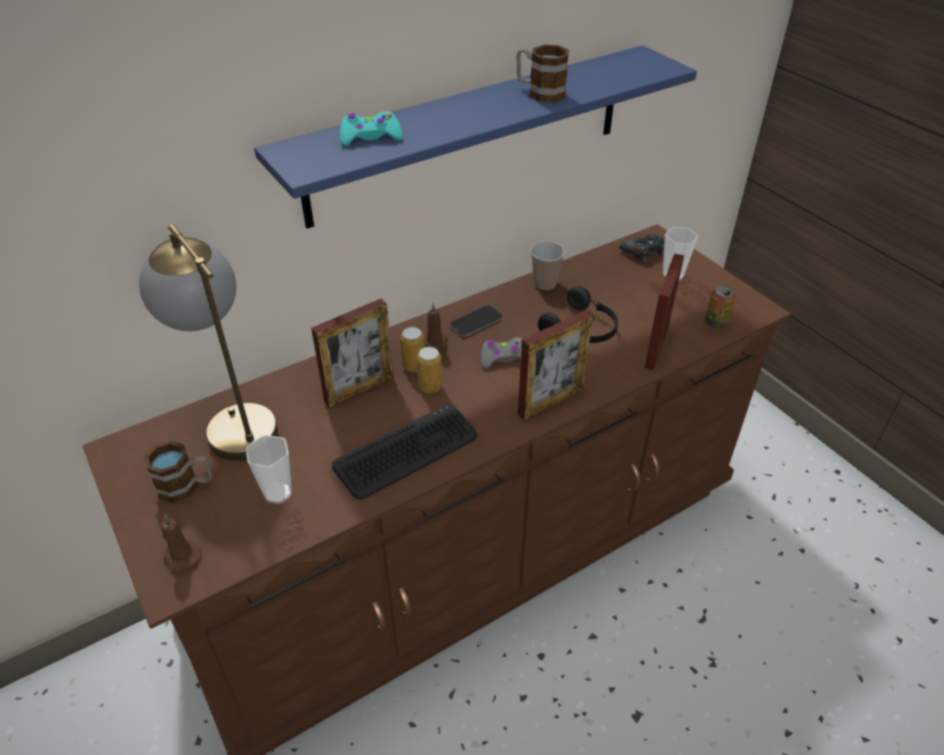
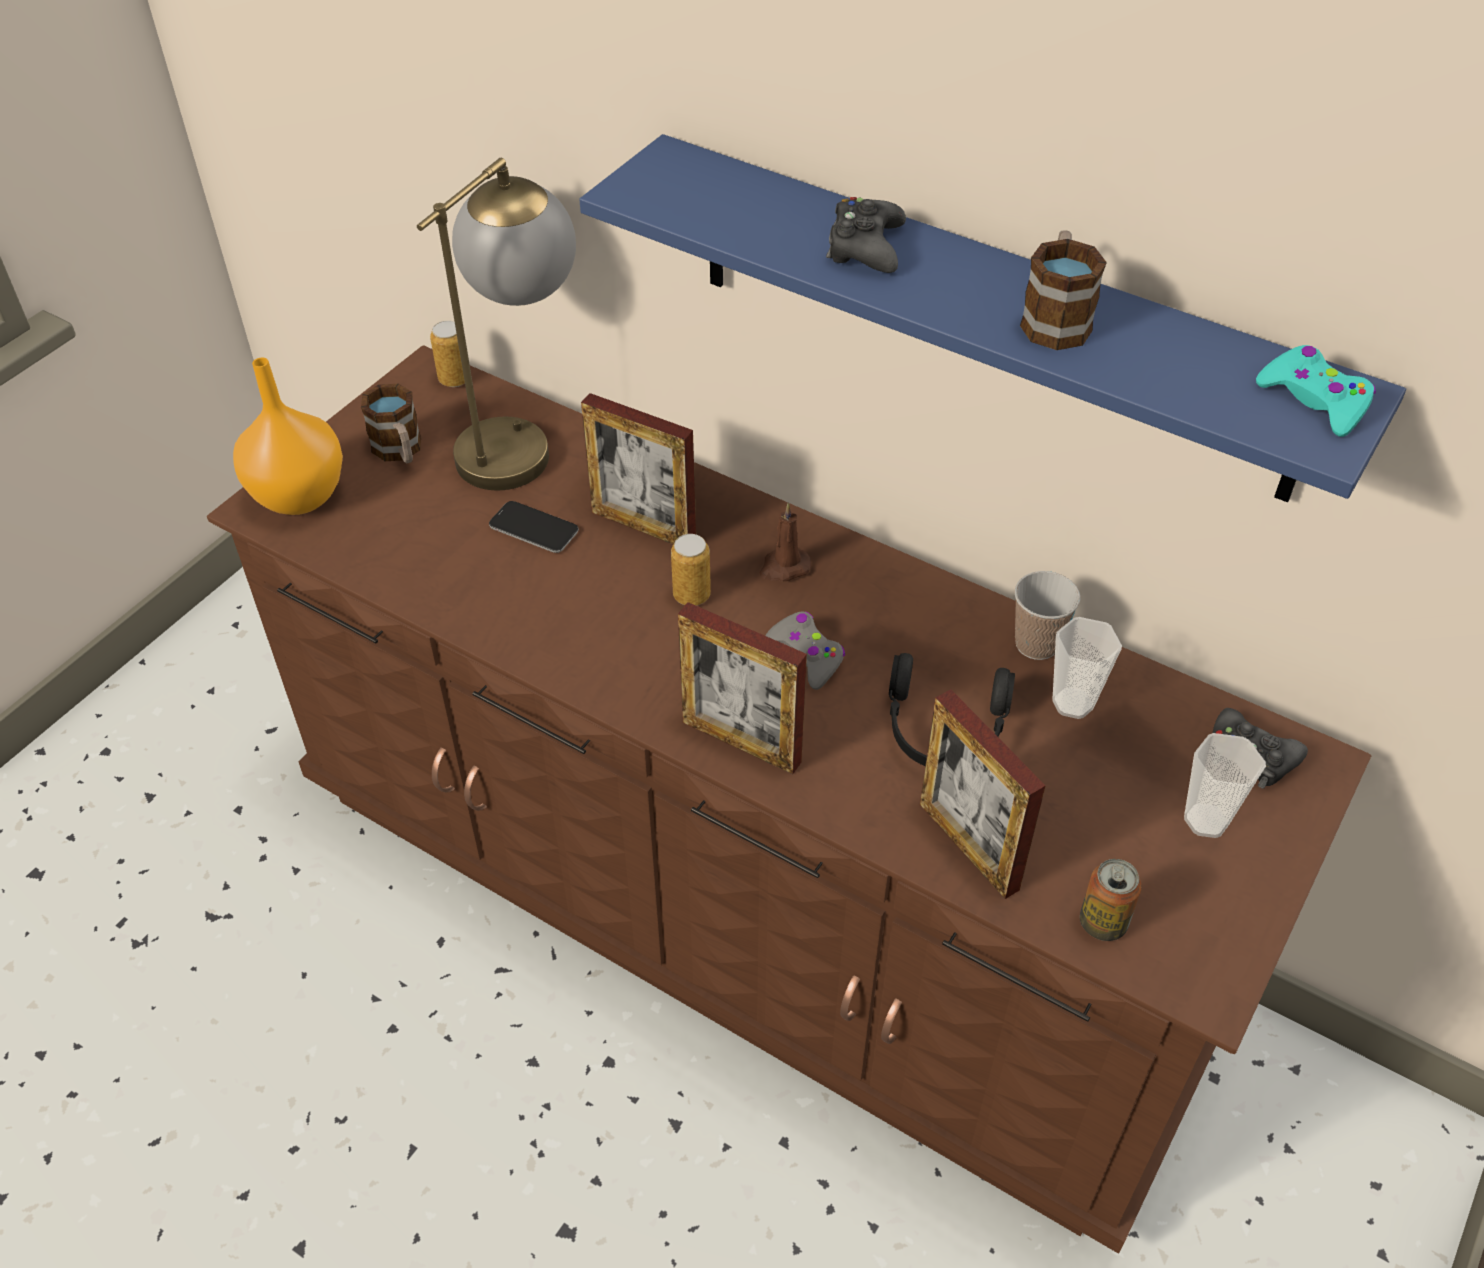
camera: 65 degrees right, 5 degrees up
brown candle [161,515,202,572] -> orange vase [233,358,343,515]
cup [246,435,292,504] -> cup moved to [1052,617,1122,719]
keyboard [332,403,477,499] -> none
turquoise game controller [340,111,403,146] -> turquoise game controller moved to [1256,345,1376,437]
can [400,327,425,372] -> can moved to [430,321,465,387]
phone [450,305,502,337] -> phone moved to [489,501,579,553]
picture frame [645,253,684,370] -> picture frame turned 120 degrees counterclockwise [920,689,1045,899]
none -> black game controller [826,197,906,273]

